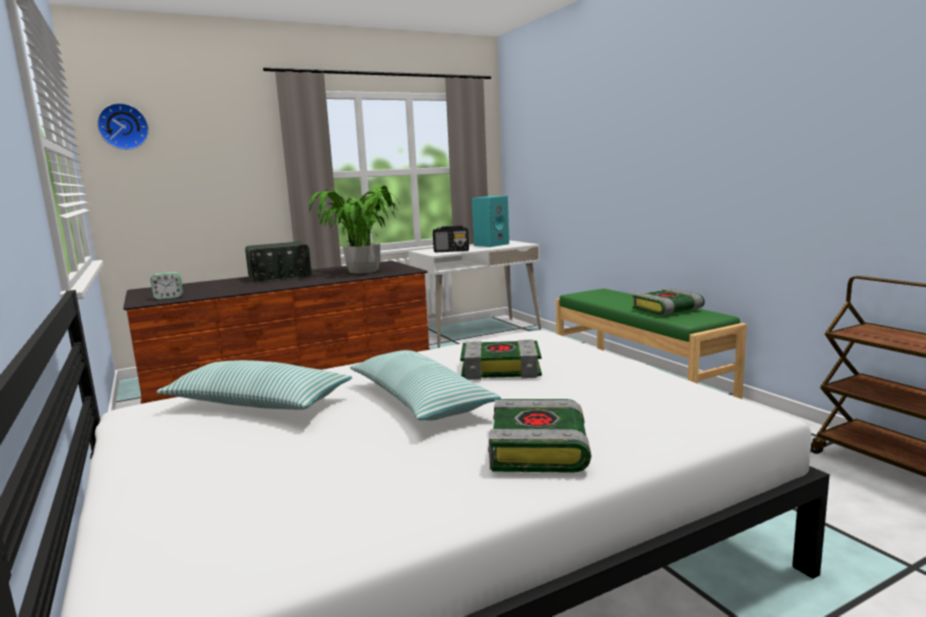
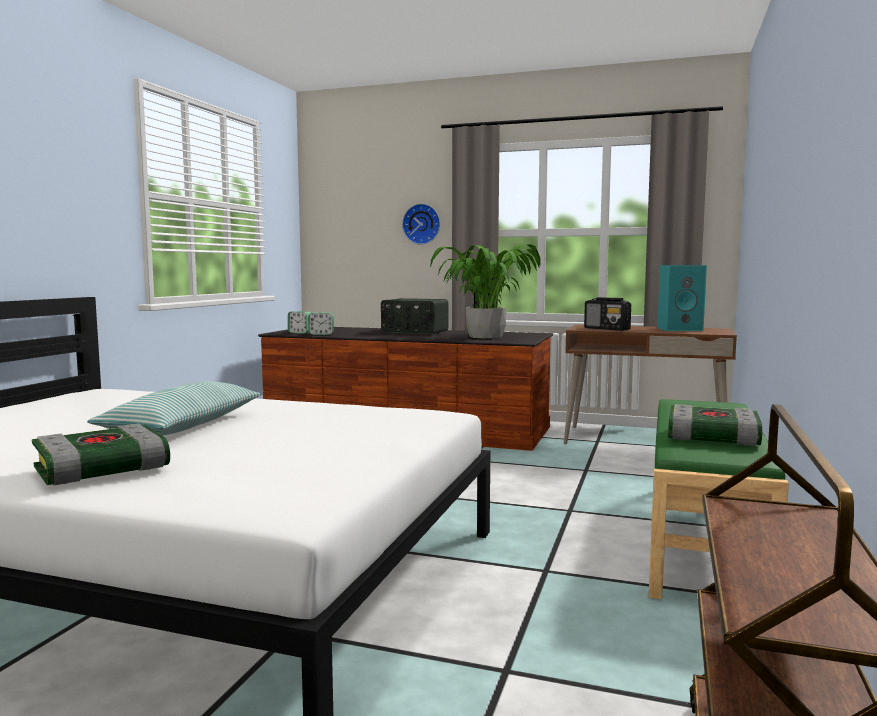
camera: 45 degrees right, 5 degrees down
wall clock [97,103,149,150] -> wall clock moved to [402,203,440,245]
pillow [156,360,352,410] -> none
white desk [408,240,541,348] -> brown desk [564,325,737,444]
book [460,340,542,380] -> none
none -> alarm clock [309,312,334,335]

